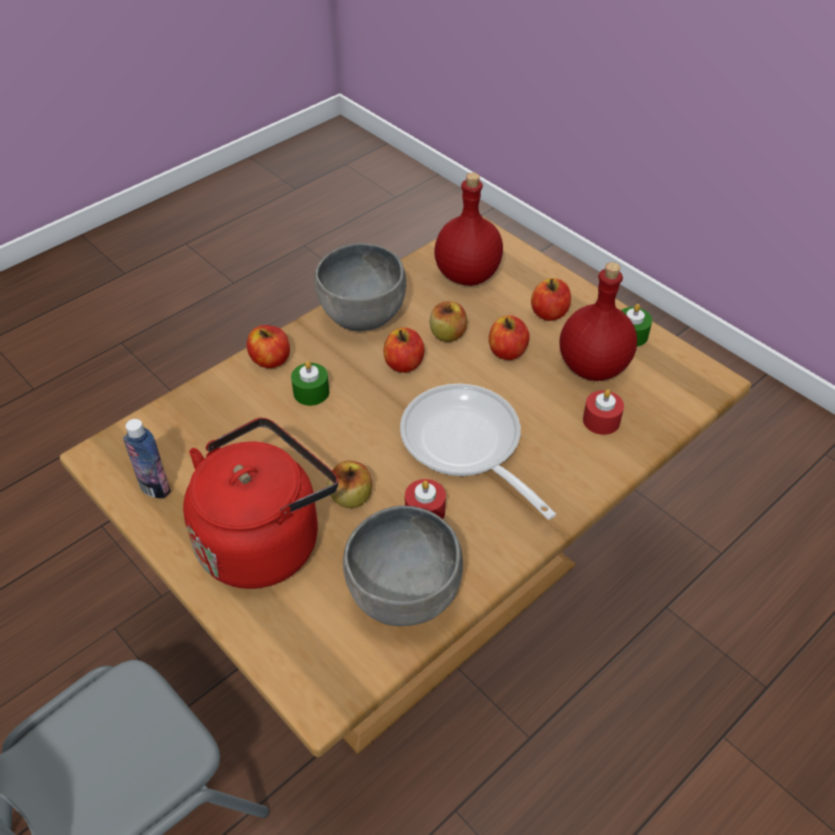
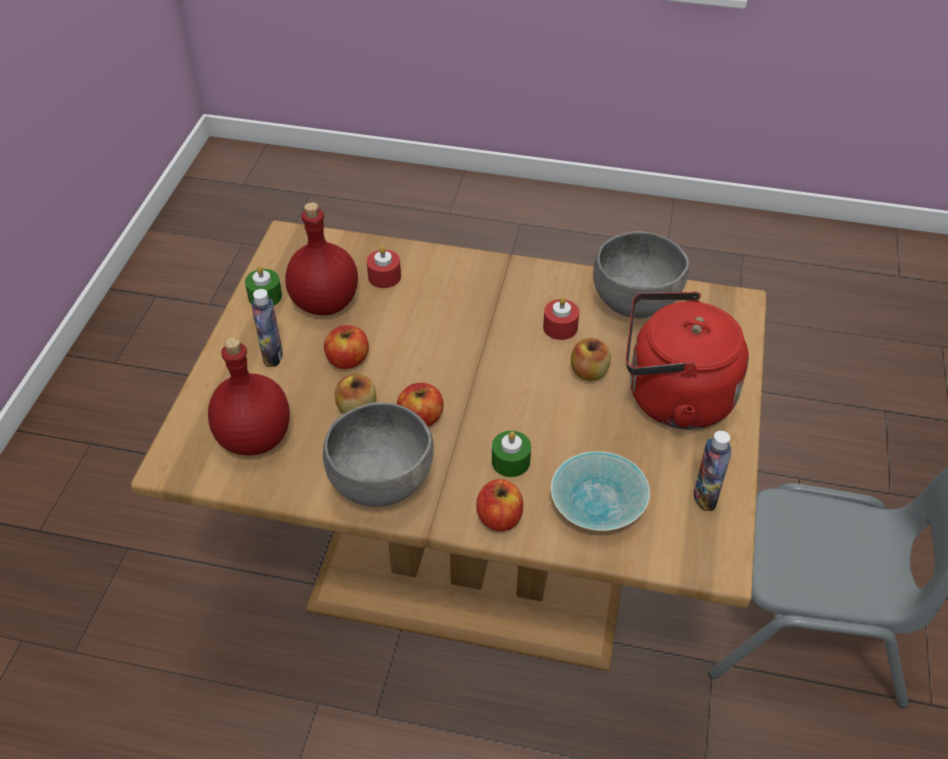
camera: 125 degrees left, 0 degrees up
frying pan [400,384,556,520] -> none
apple [531,278,571,321] -> bottle [252,289,283,367]
none -> turquoise bowl [551,451,650,531]

